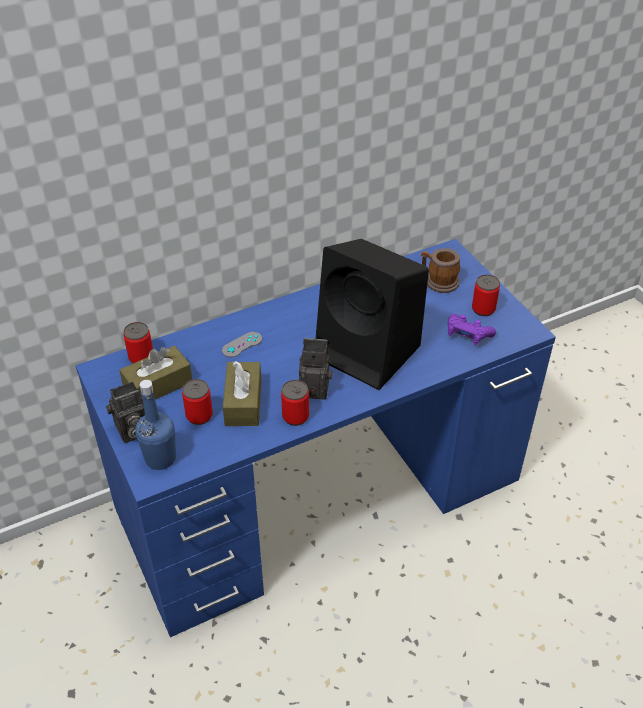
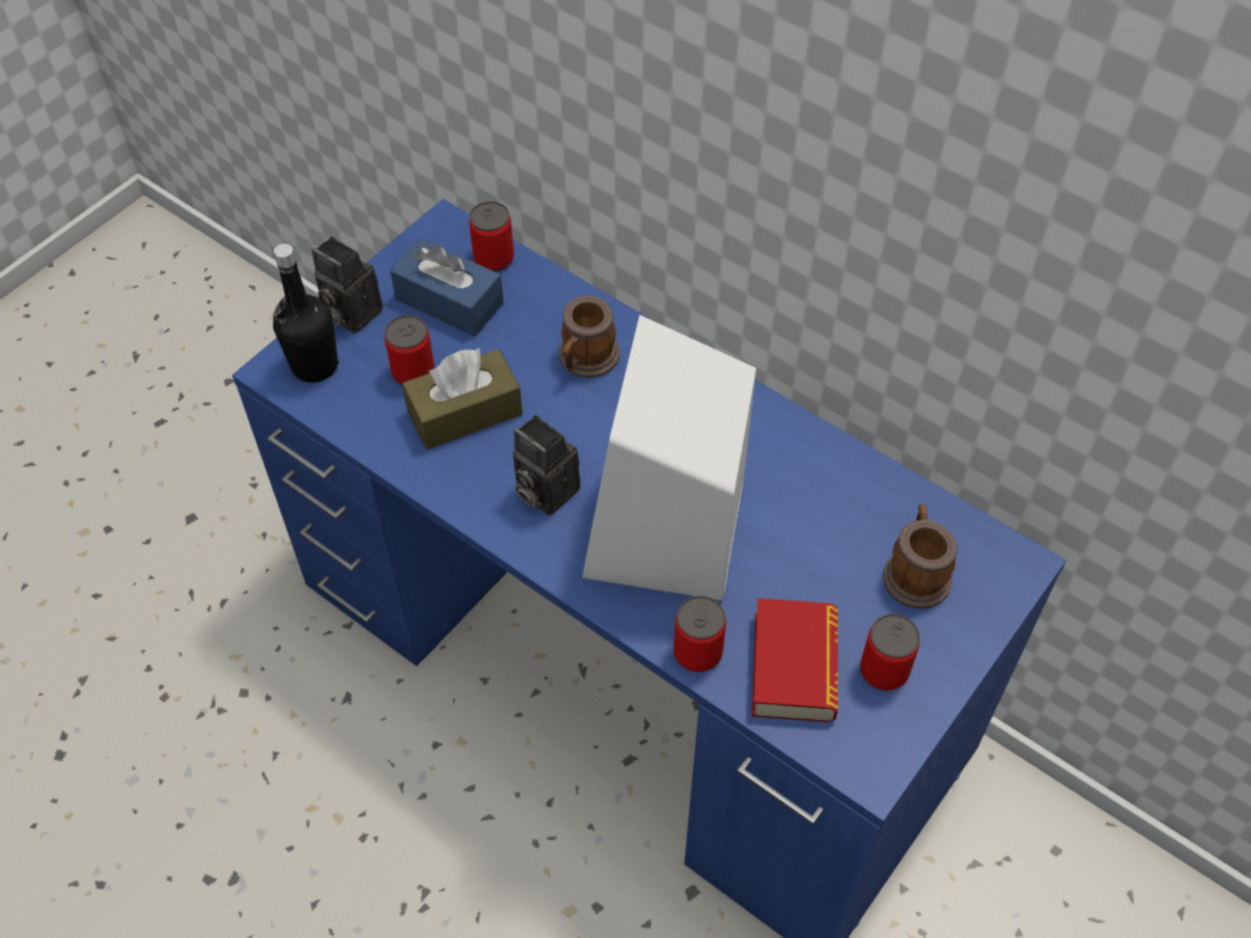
camera: 65 degrees right, 10 degrees up
brown tissue box [119,345,192,400] -> blue tissue box [390,238,504,336]
blue bottle [135,380,176,470] -> black bottle [273,244,339,383]
grey game controller [222,332,262,357] -> mug [559,296,620,378]
can [281,380,309,426] -> can moved to [674,596,726,672]
camera [299,338,332,400] -> camera turned 150 degrees clockwise [513,415,581,516]
black speaker [316,239,429,390] -> white speaker [582,315,756,601]
purple game controller [448,314,496,346] -> book [752,598,838,722]

